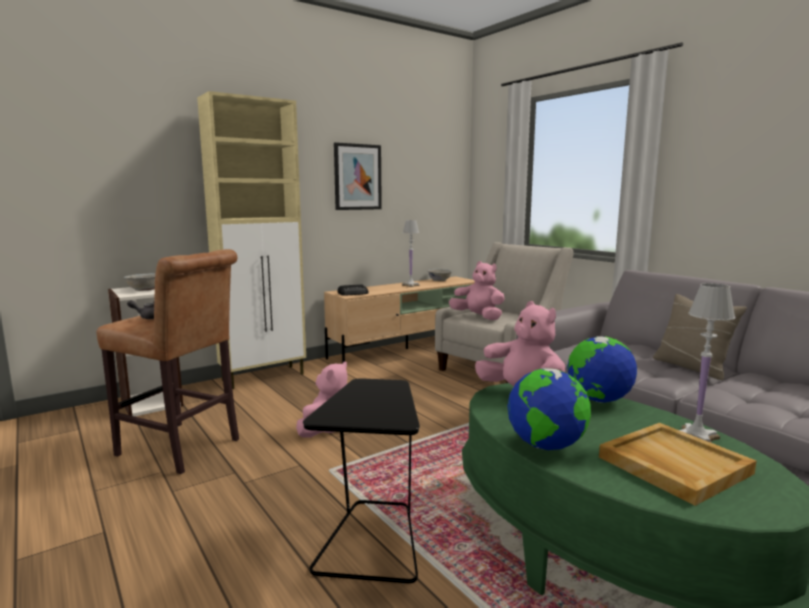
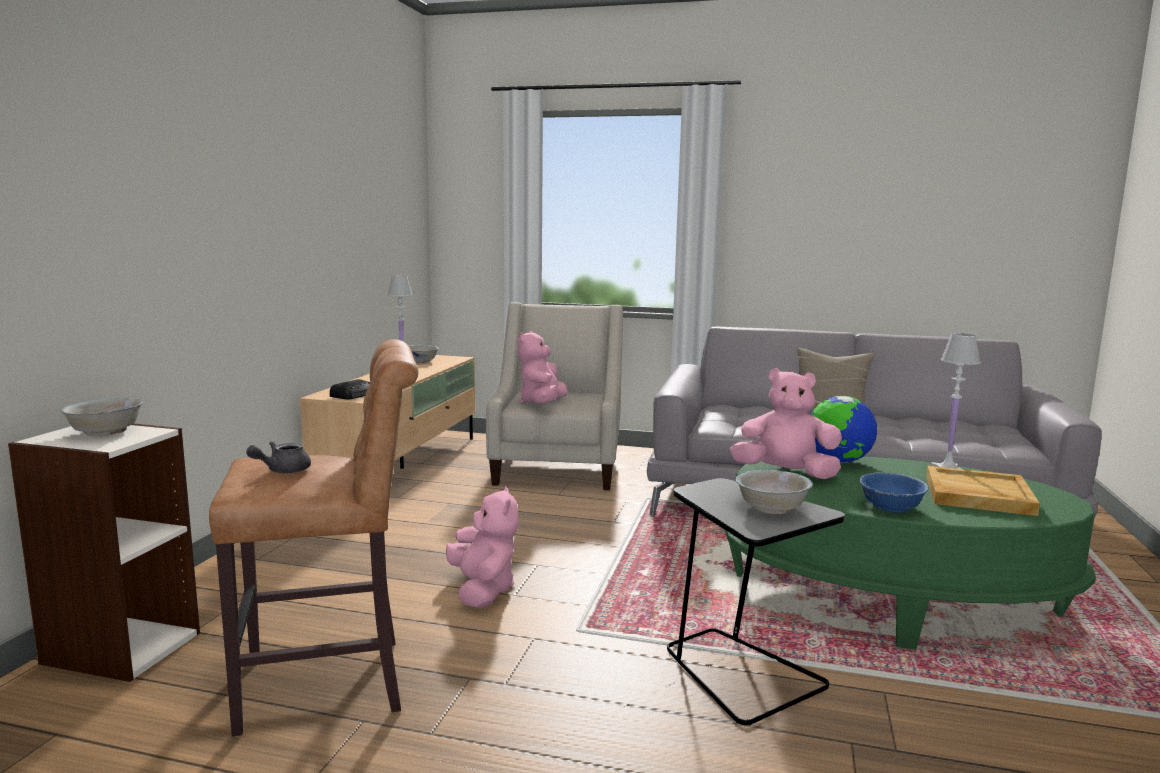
camera: 40 degrees left, 0 degrees up
beige cabinet [197,91,306,389] -> none
picture [334,142,382,210] -> none
pink plush toy [449,261,505,320] -> pink plush toy turned 75 degrees counterclockwise [517,331,568,404]
globe [507,368,591,450] -> blue bowl [859,472,929,513]
none -> white bowl [736,470,813,514]

